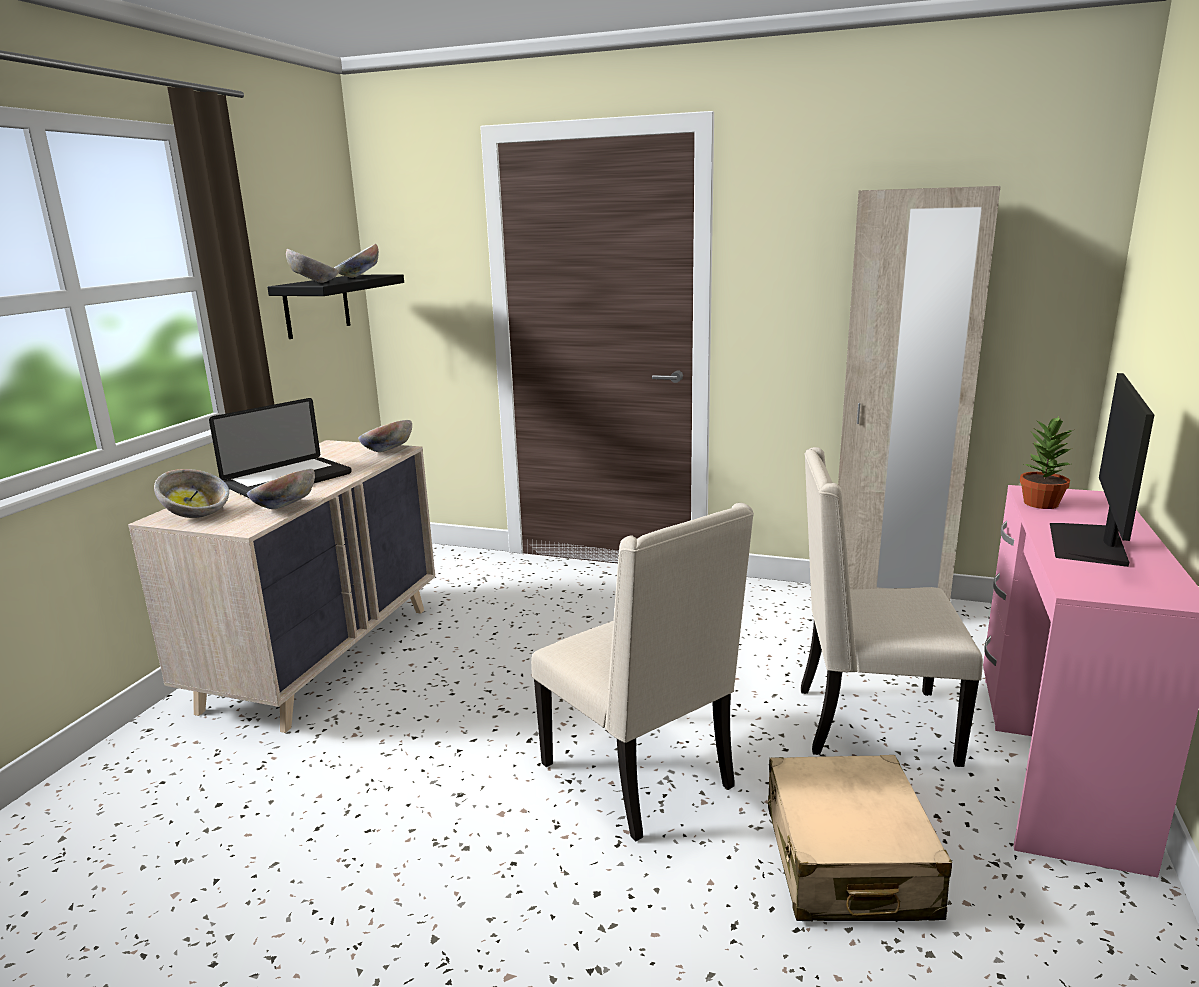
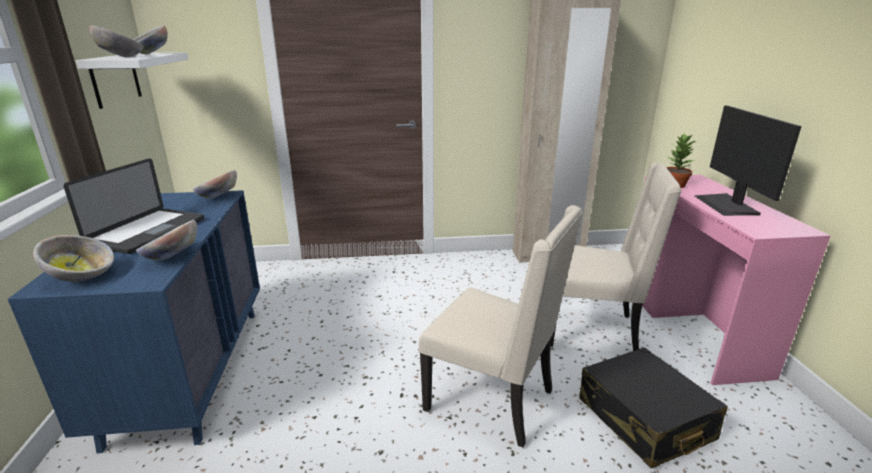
camera: 25 degrees left, 5 degrees up
beige dresser [128,440,435,733] -> blue dresser [8,190,260,453]
black shelf [267,274,404,339] -> white shelf [76,52,188,109]
beige suitcase [768,755,952,922] -> black suitcase [579,347,728,469]
beige chair [801,447,983,767] -> beige chair turned 150 degrees counterclockwise [551,163,681,351]

